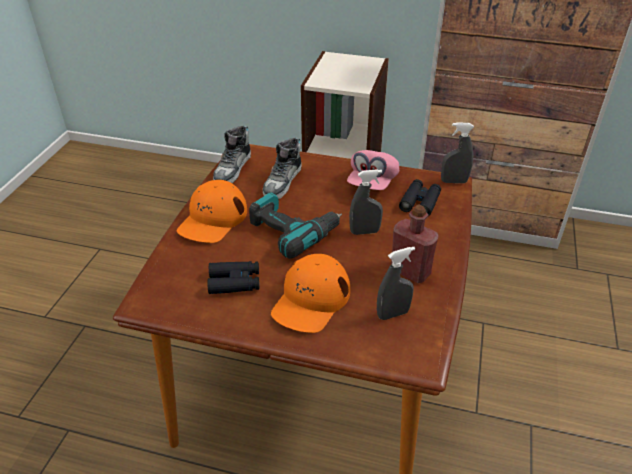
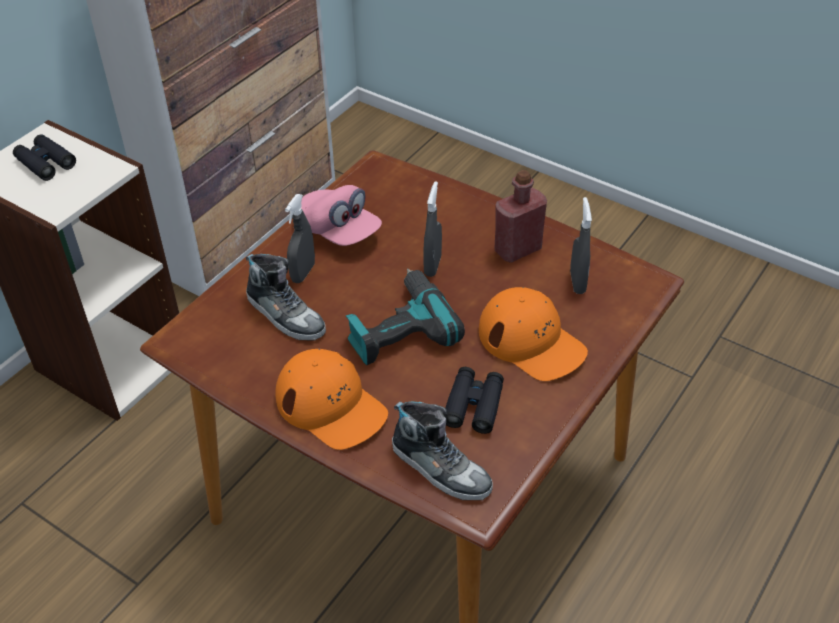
camera: 70 degrees left, 5 degrees up
shoe [213,126,251,183] -> shoe moved to [392,402,493,500]
black binoculars [399,179,441,216] -> black binoculars moved to [13,134,76,181]
grey spray bottle [441,122,474,183] -> grey spray bottle moved to [285,194,315,283]

